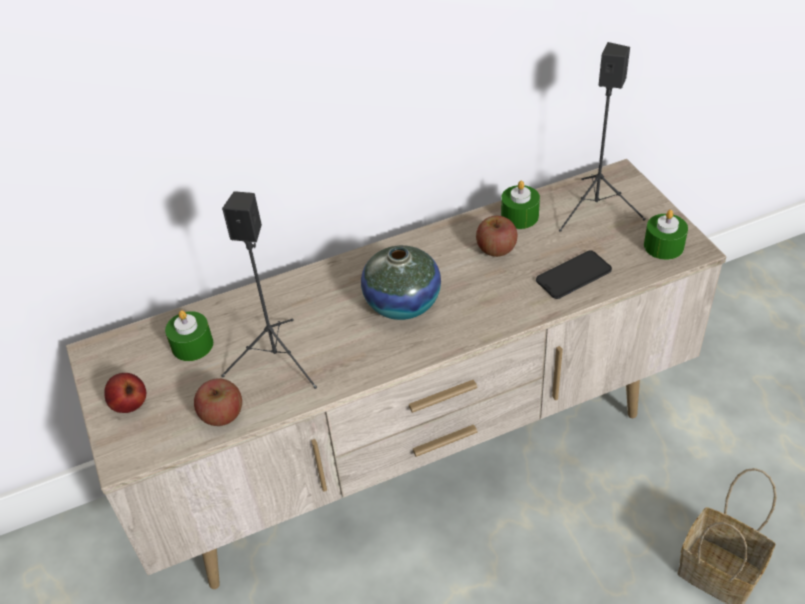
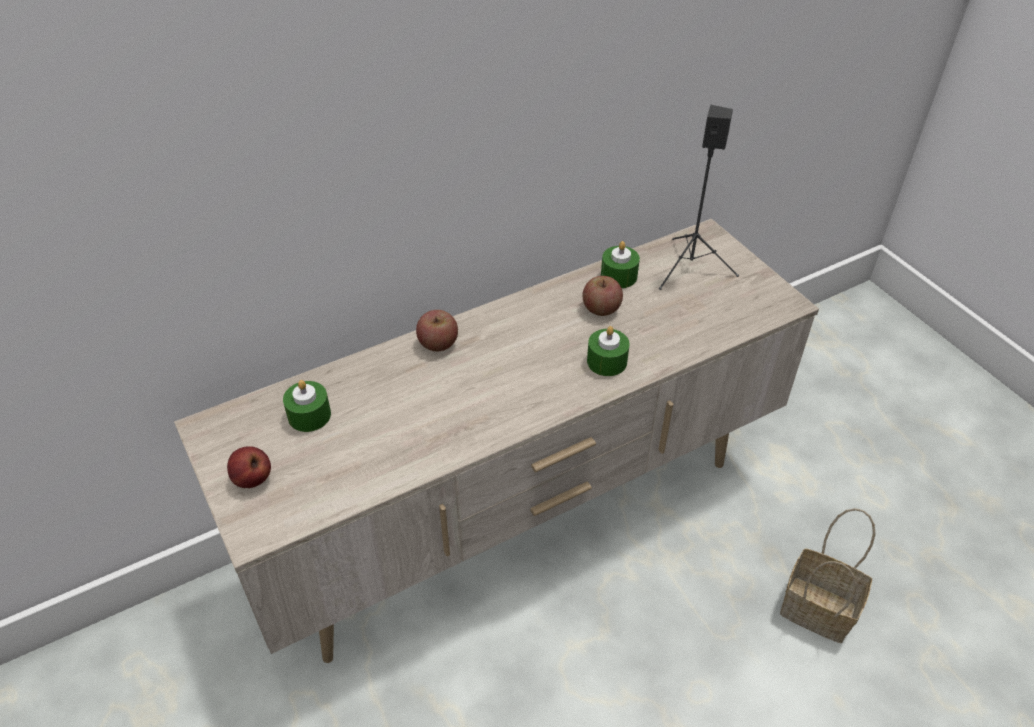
camera: 10 degrees left, 0 degrees up
apple [194,378,242,426] -> apple moved to [416,310,458,351]
black speaker [221,191,317,389] -> none
vase [361,245,441,320] -> none
phone [536,250,612,299] -> none
green candle [644,210,688,260] -> green candle moved to [587,326,630,376]

